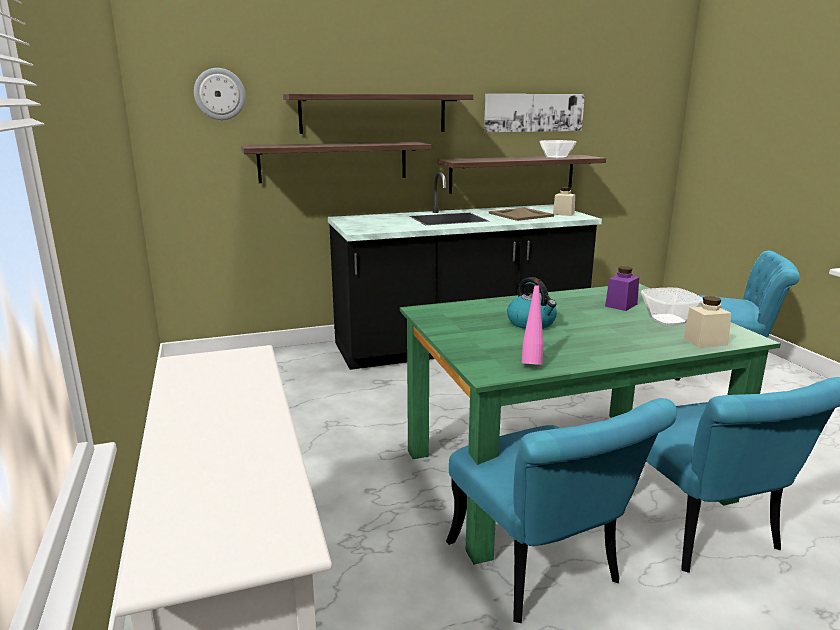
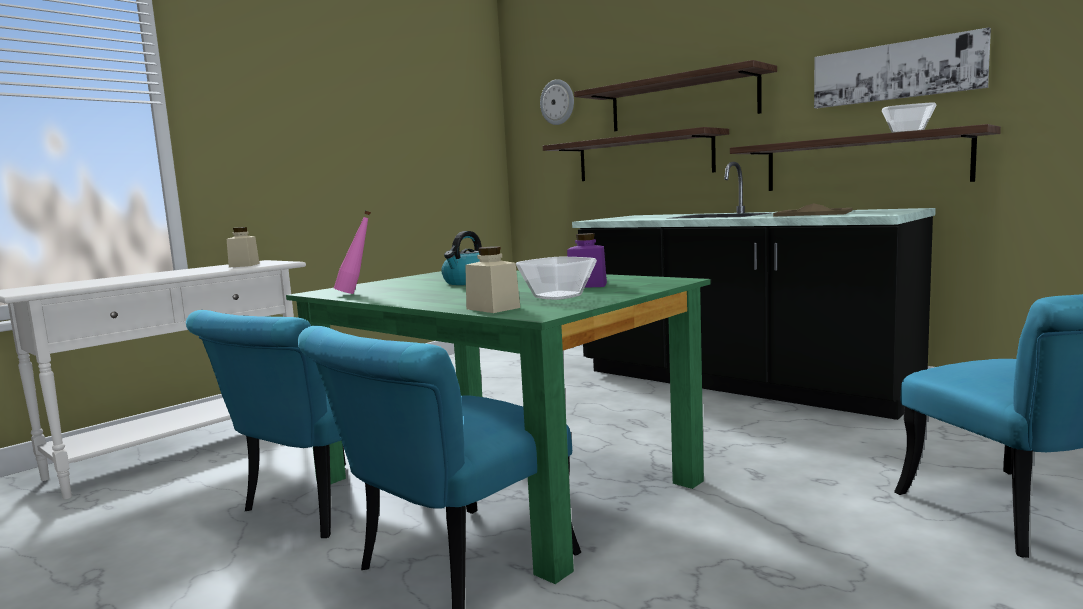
camera: 60 degrees right, 10 degrees down
beige jar [553,187,575,216] -> beige jar moved to [227,227,260,268]

